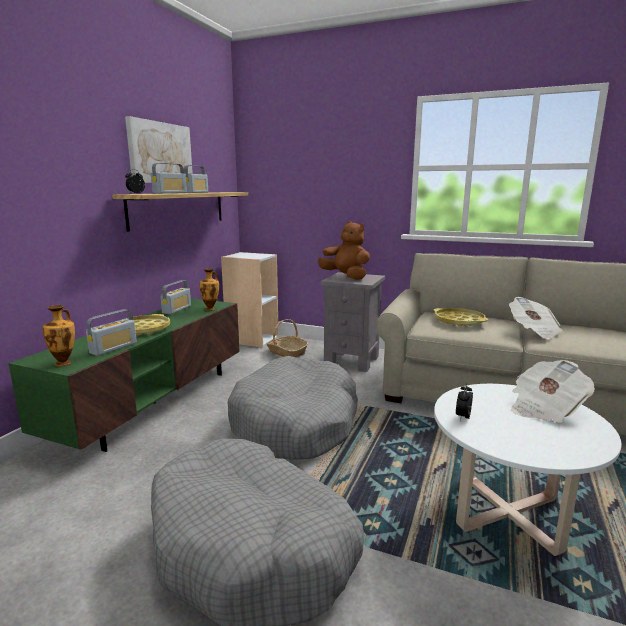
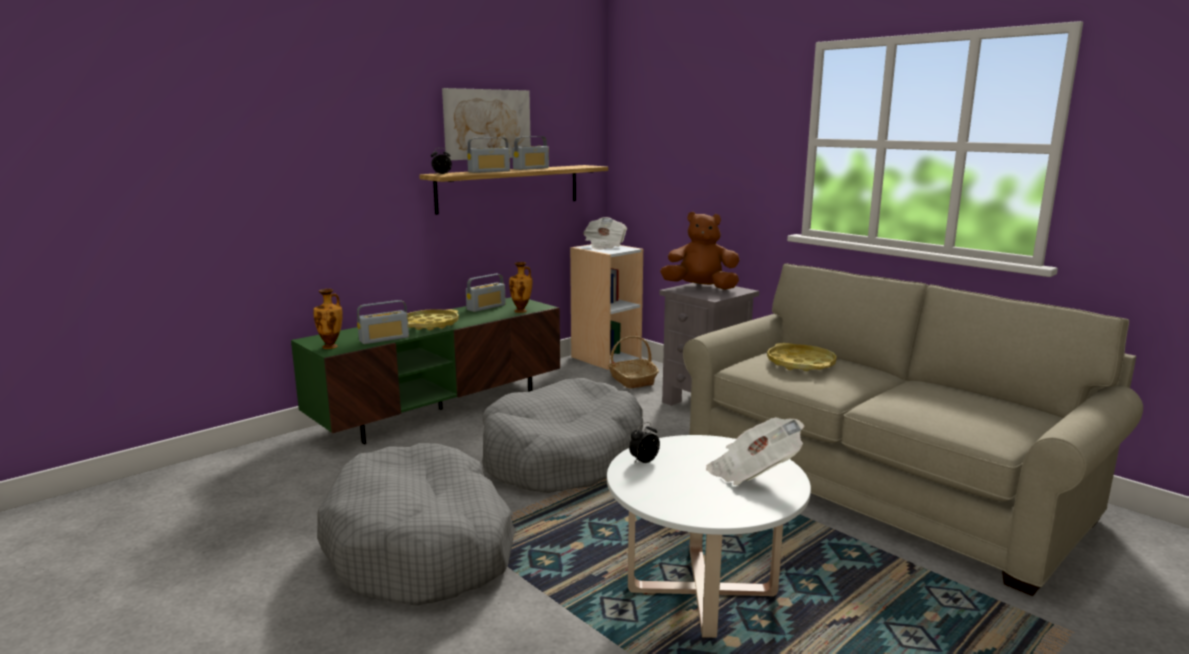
camera: 25 degrees right, 0 degrees up
brown plush toy [318,221,370,280] -> brown plush toy turned 60 degrees counterclockwise [660,212,740,290]
newspaper [509,297,563,339] -> newspaper moved to [583,217,627,250]

